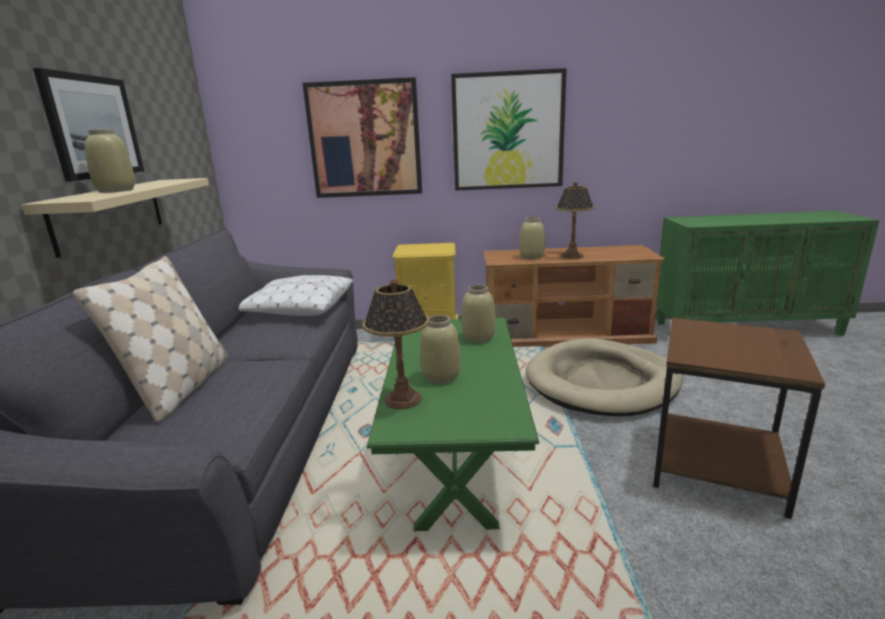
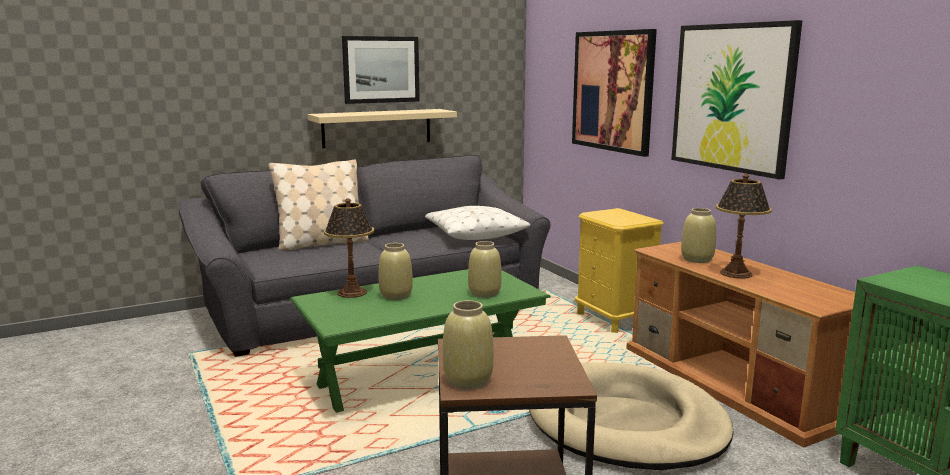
camera: 60 degrees right, 5 degrees down
beige vase [85,129,135,193] -> beige vase moved to [442,300,494,389]

